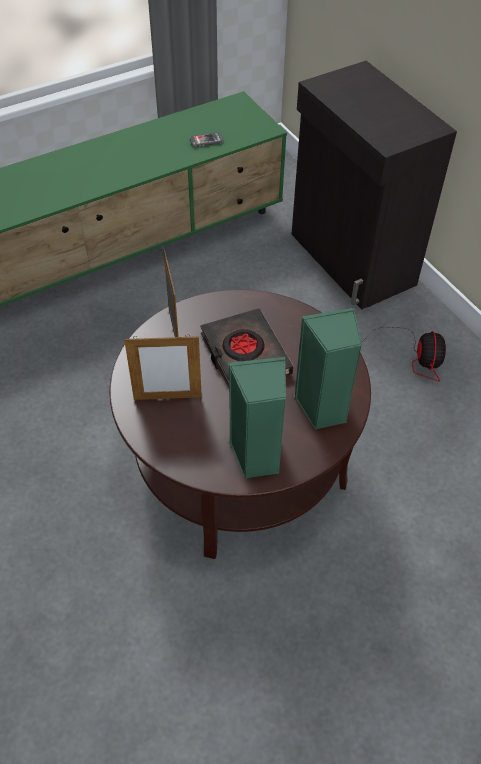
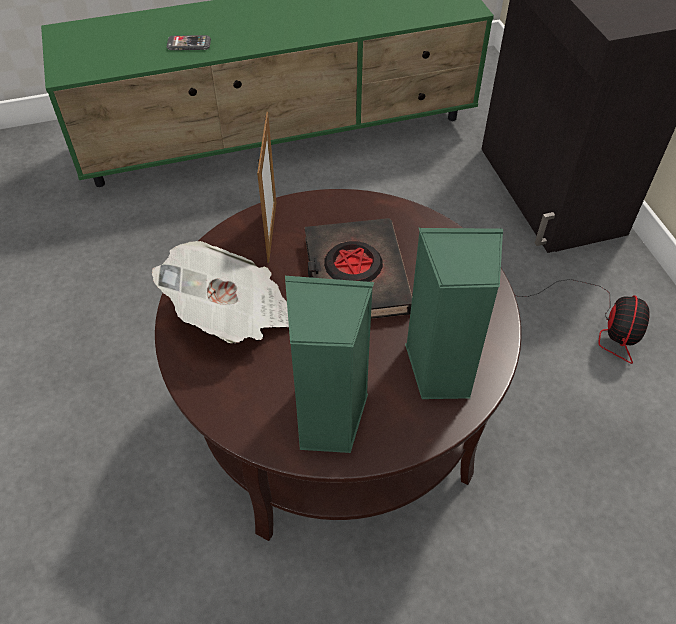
camera: 15 degrees right, 0 degrees up
picture frame [124,334,202,400] -> newspaper [152,241,289,344]
phone [190,132,224,147] -> phone moved to [167,35,211,50]

